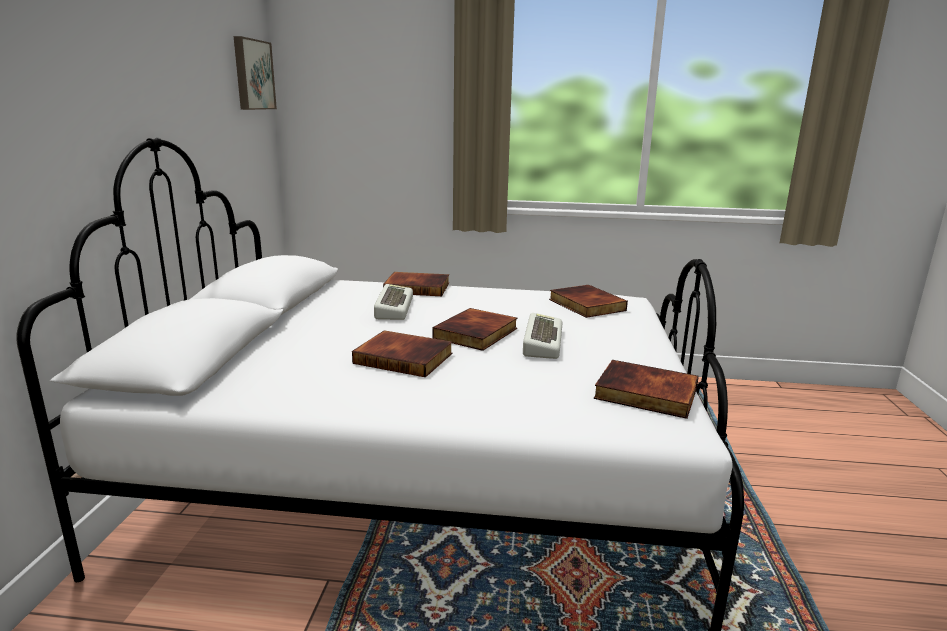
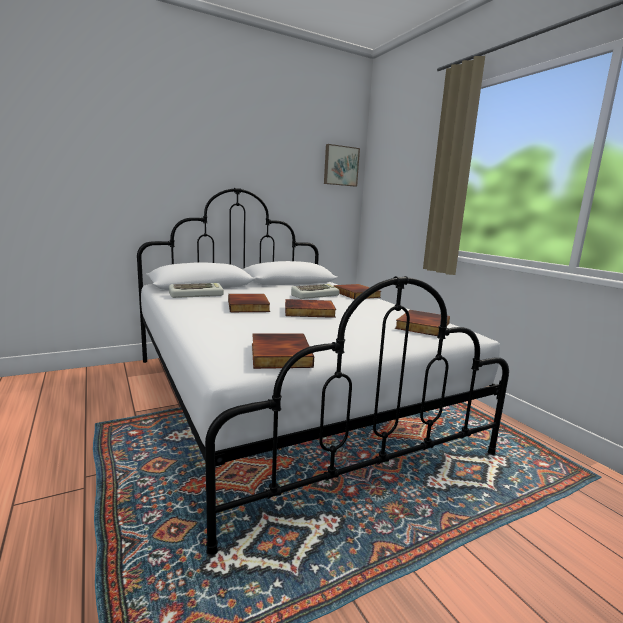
camera: 55 degrees right, 5 degrees down
keyboard [523,313,562,359] -> keyboard moved to [169,283,224,298]

